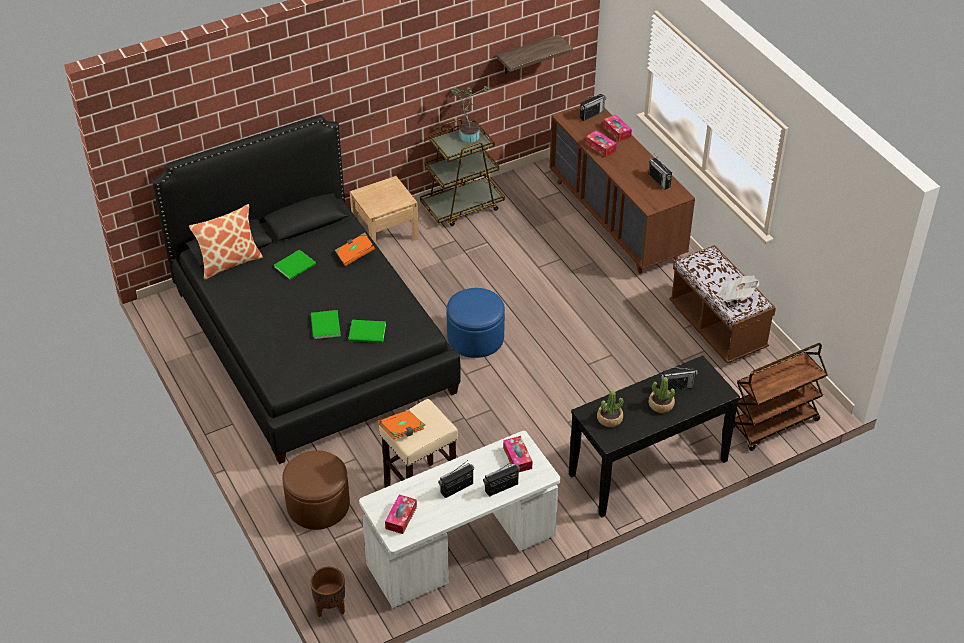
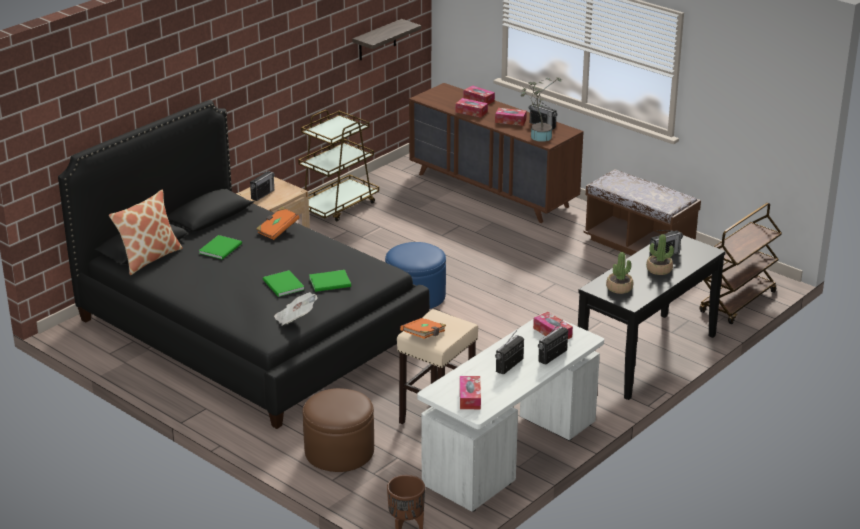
camera: 20 degrees left, 15 degrees down
potted plant [451,86,489,142] -> potted plant moved to [521,77,562,142]
radio [580,94,606,121] -> radio moved to [250,171,275,201]
newspaper [719,275,759,301] -> newspaper moved to [274,292,317,326]
none -> tissue box [495,108,527,126]

